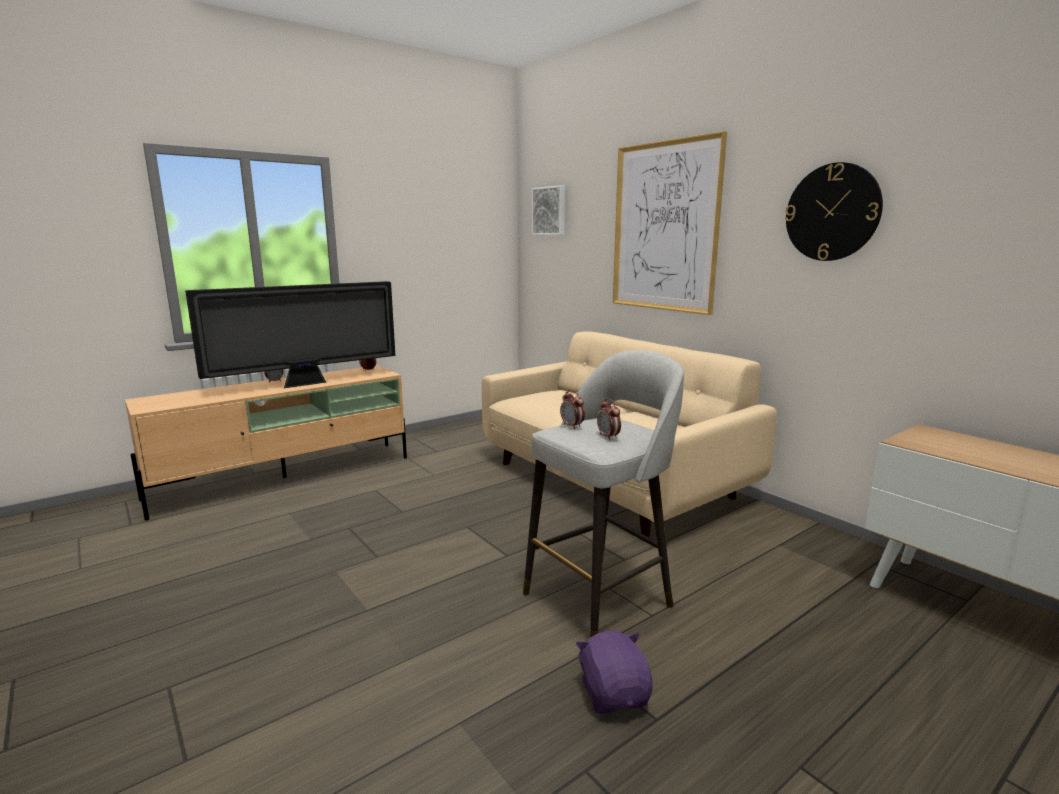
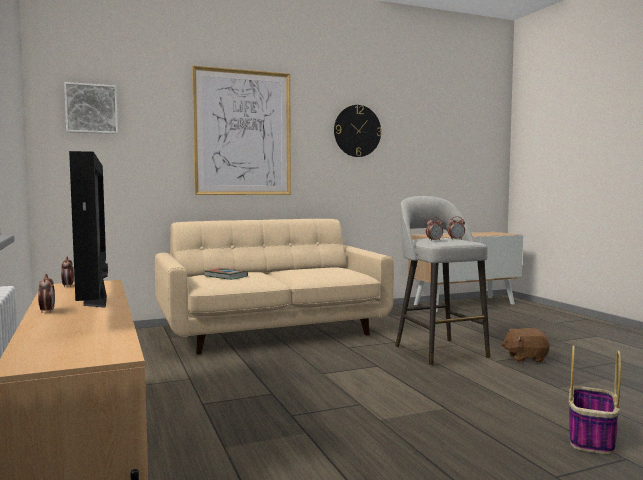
camera: 75 degrees left, 10 degrees down
purple plush toy [576,631,653,714] -> brown plush toy [501,328,550,363]
none -> book [204,268,248,280]
none -> basket [569,345,621,454]

